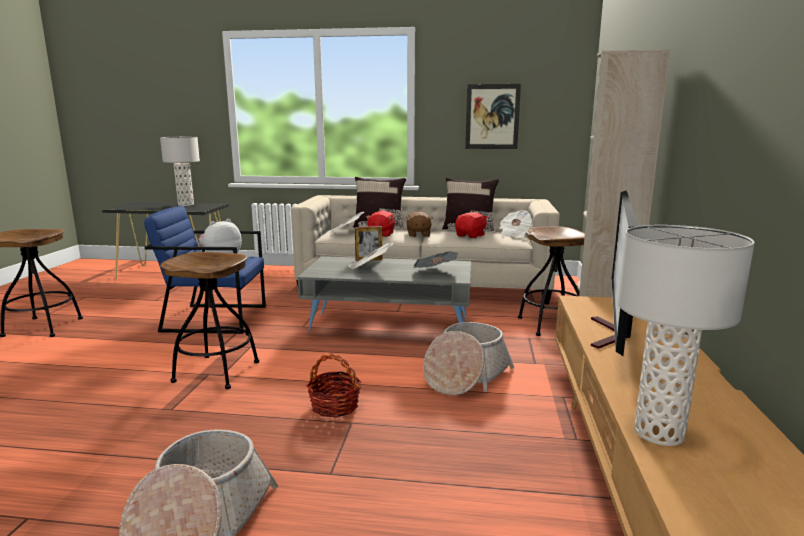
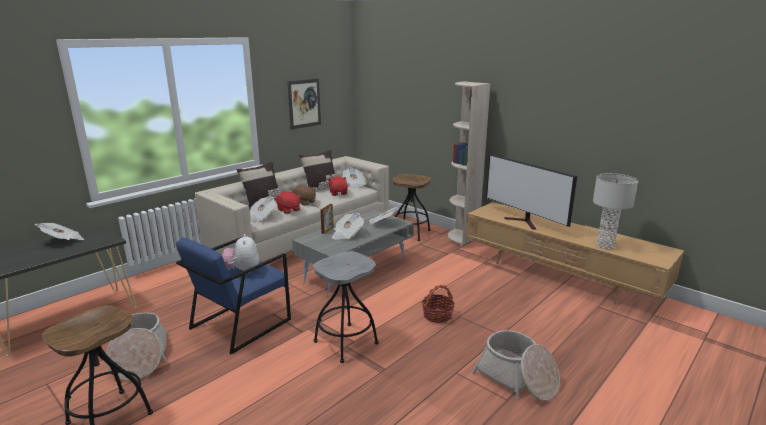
camera: 55 degrees left, 5 degrees up
white table lamp [160,137,200,206] -> newspaper [35,223,85,240]
brown stool [160,252,259,389] -> grey stool [313,251,379,363]
basket [423,322,514,395] -> basket moved to [106,313,168,381]

